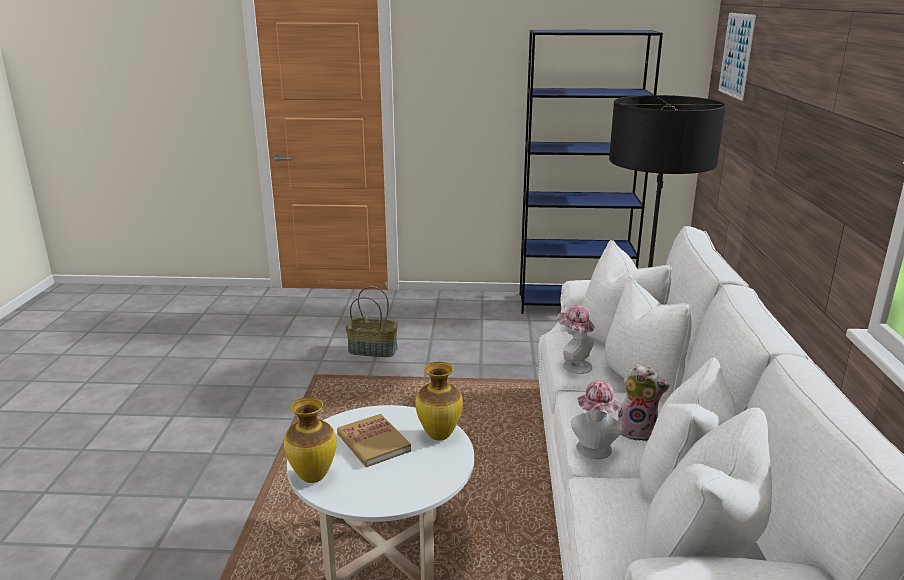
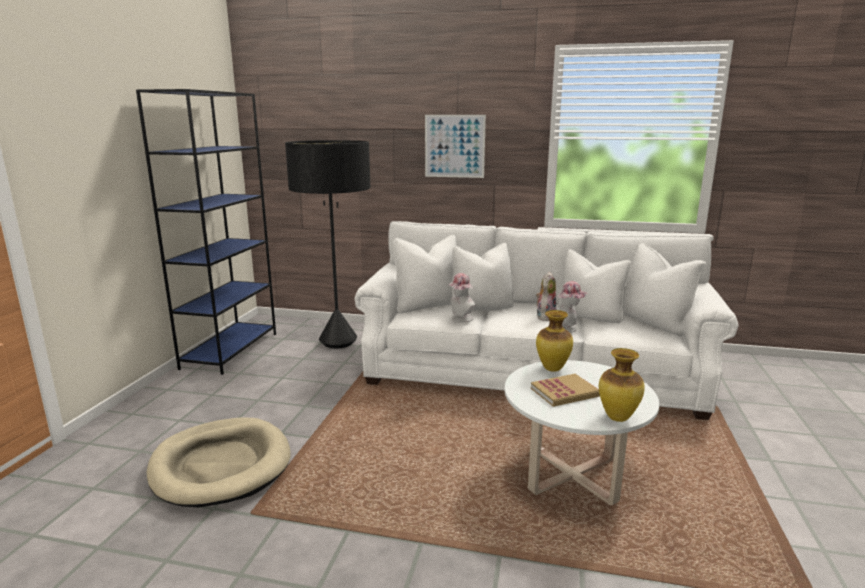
camera: 80 degrees left, 5 degrees down
basket [345,286,398,357] -> beige dog bed [147,418,291,507]
picture [718,13,756,101] -> picture moved to [425,115,486,178]

